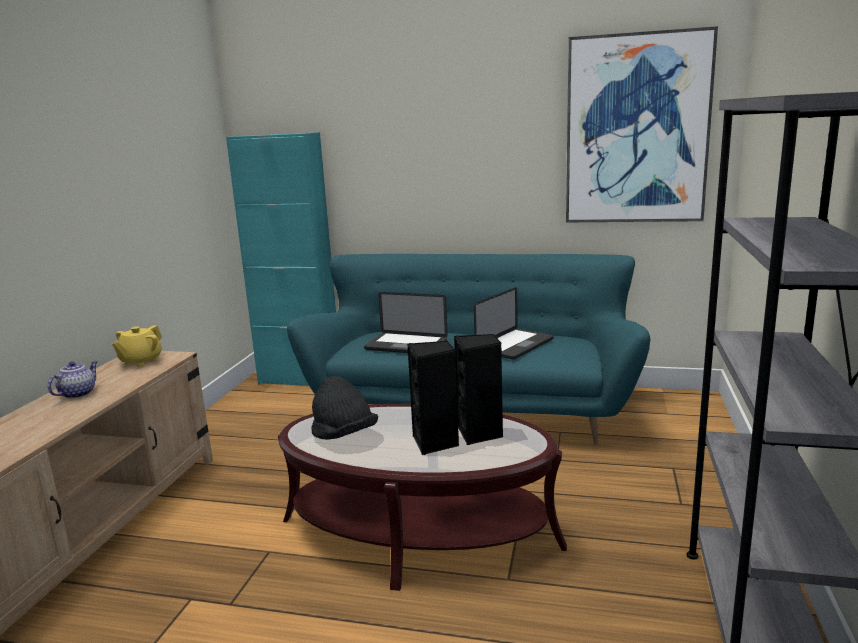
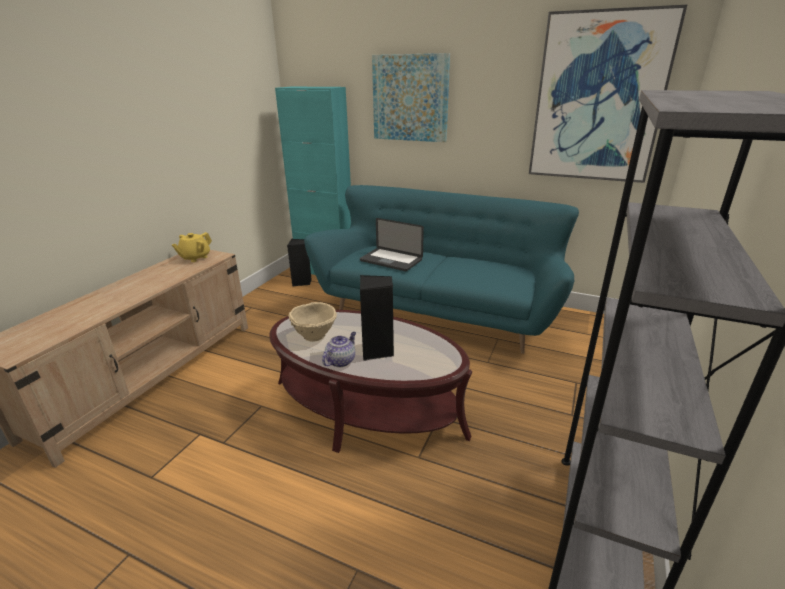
camera: 10 degrees right, 10 degrees up
teapot [48,361,98,399] -> teapot moved to [322,332,356,367]
black hat [311,376,378,440] -> beige bowl [288,302,337,342]
black speaker [454,334,503,445] -> black speaker moved to [287,239,312,286]
laptop [474,287,554,360] -> none
none -> picture [372,53,450,142]

